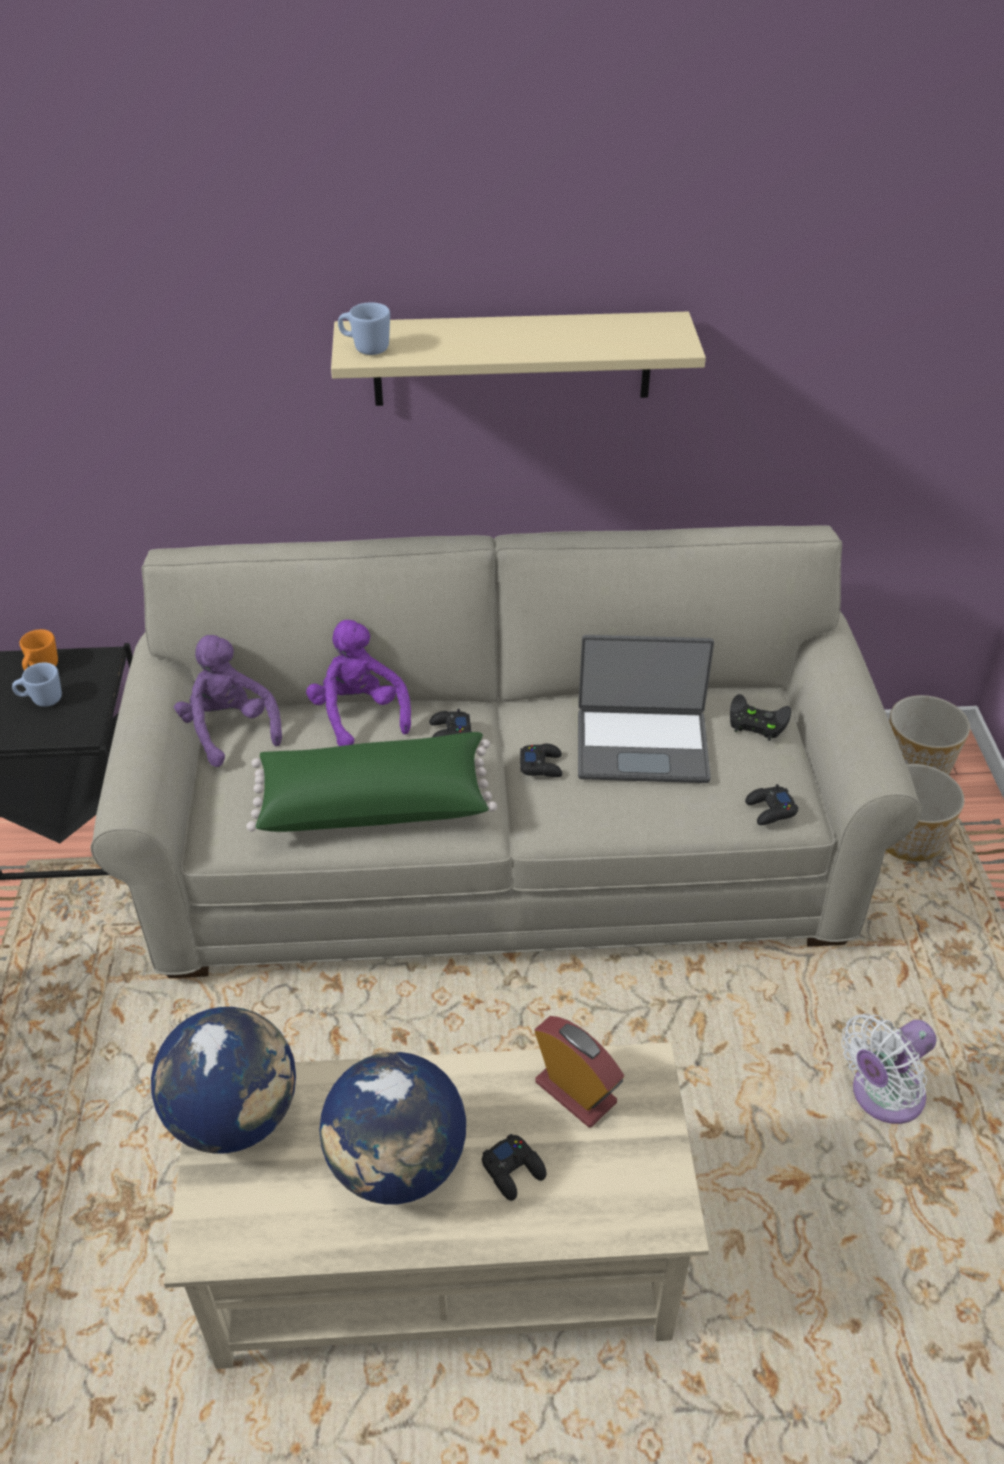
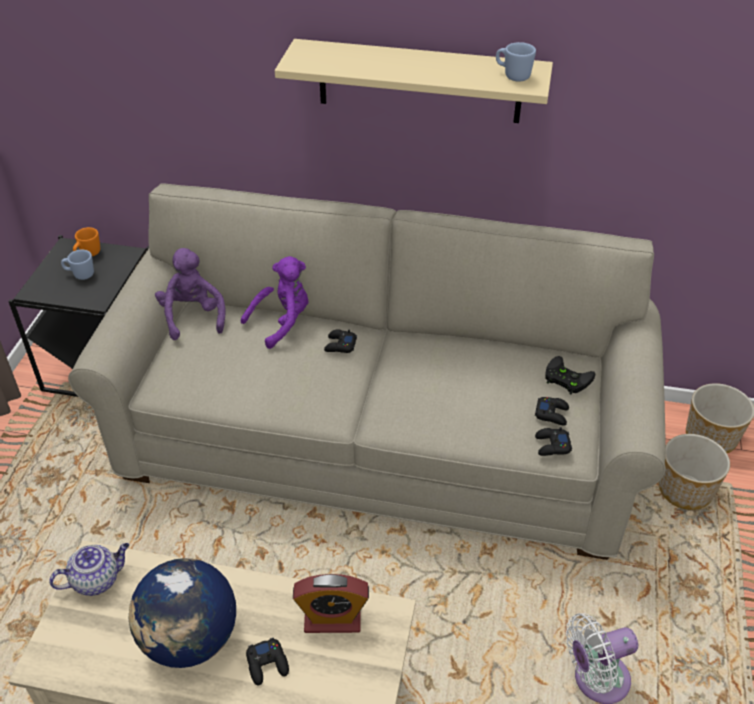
camera: 15 degrees right, 0 degrees up
globe [151,1007,296,1154] -> teapot [49,543,129,596]
green pillow [246,732,497,832] -> none
purple plush toy [306,620,411,746] -> purple plush toy turned 60 degrees clockwise [241,256,309,349]
blue mug [338,302,390,355] -> blue mug moved to [496,42,536,81]
black game controller [520,744,562,777] -> black game controller moved to [535,397,569,426]
alarm clock [535,1016,624,1127] -> alarm clock turned 120 degrees clockwise [293,574,369,633]
laptop [578,635,714,783] -> none

